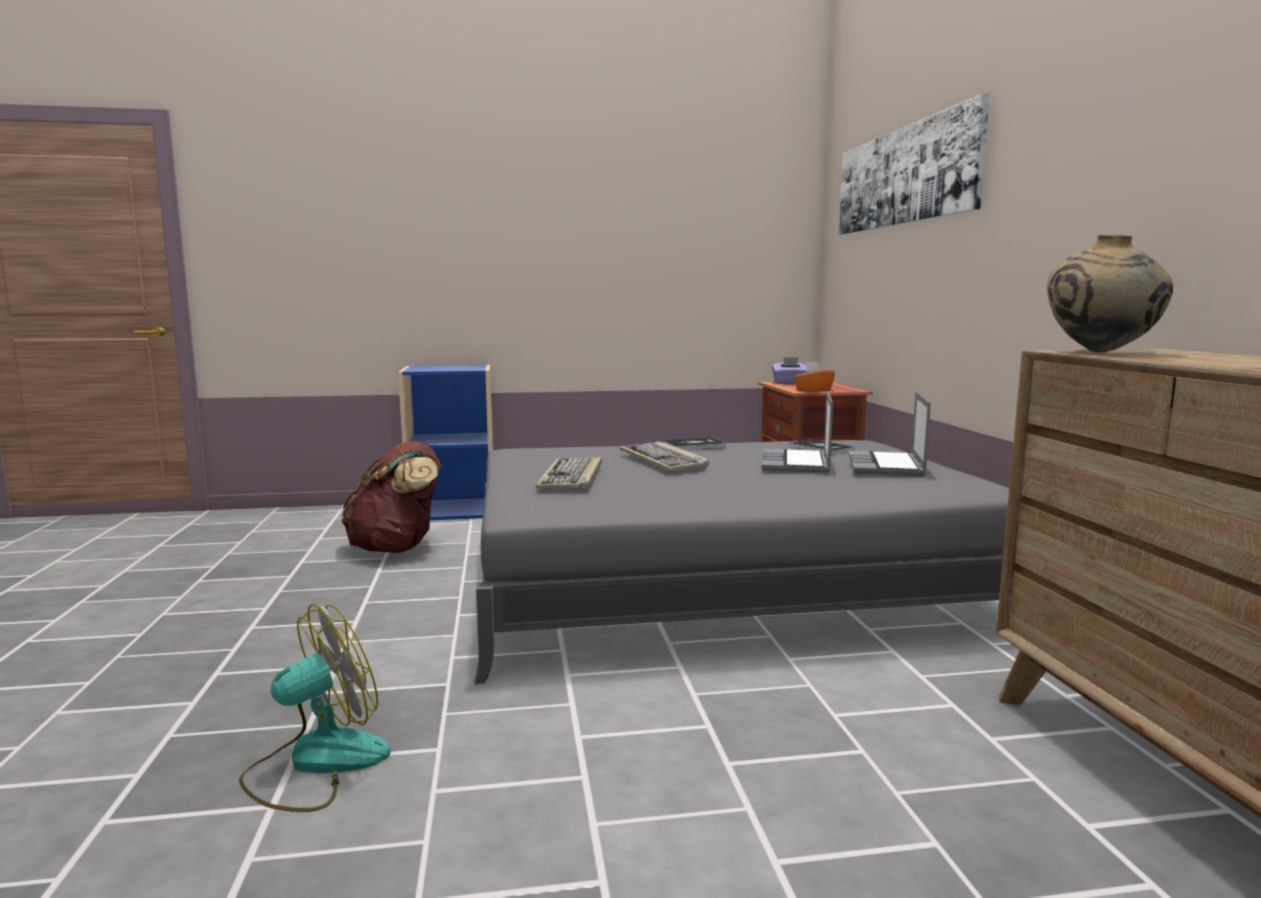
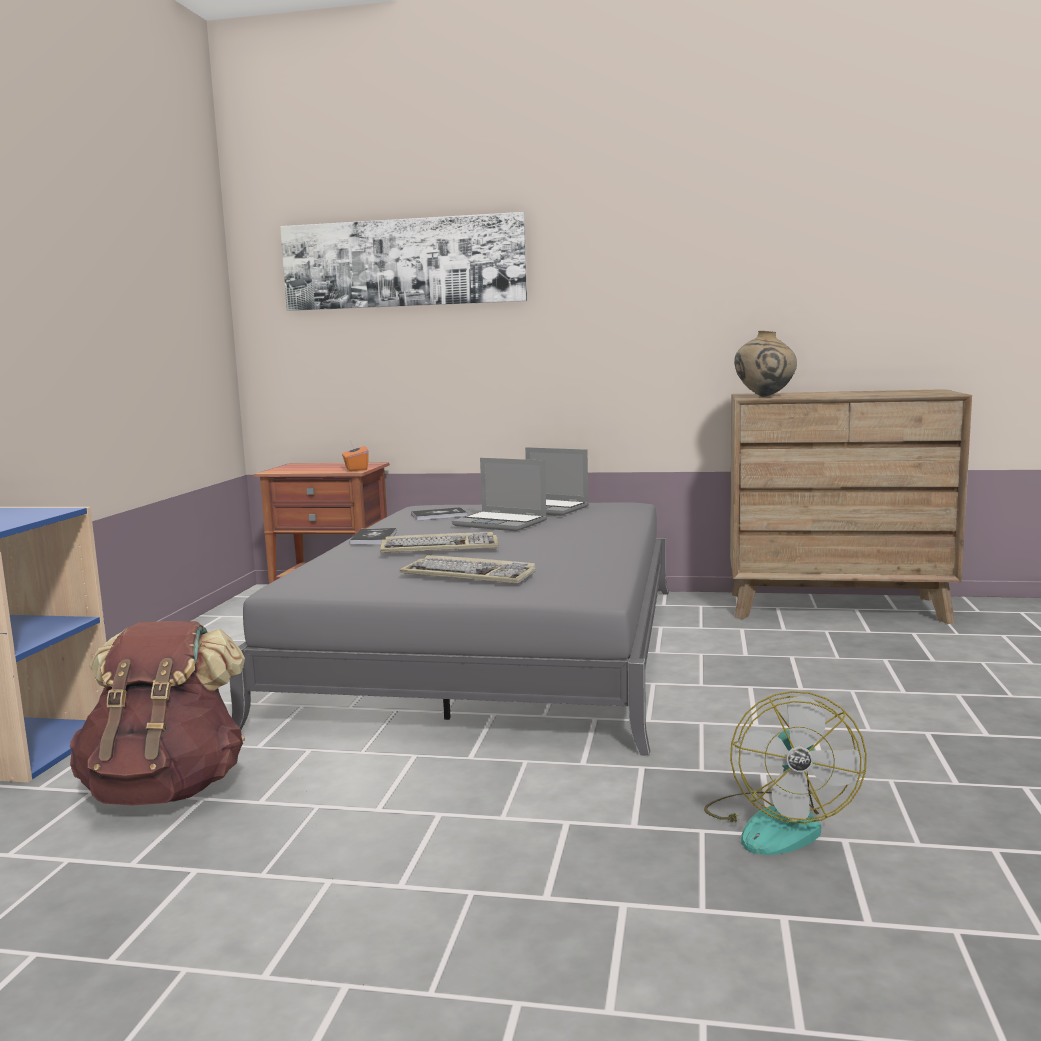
camera: 70 degrees left, 0 degrees up
fan [239,604,390,812] -> fan turned 150 degrees counterclockwise [704,691,867,855]
purple tissue box [772,357,809,384] -> none

